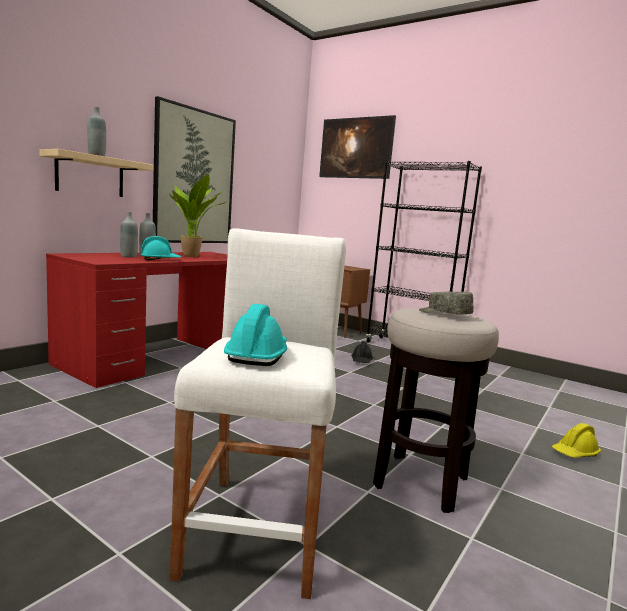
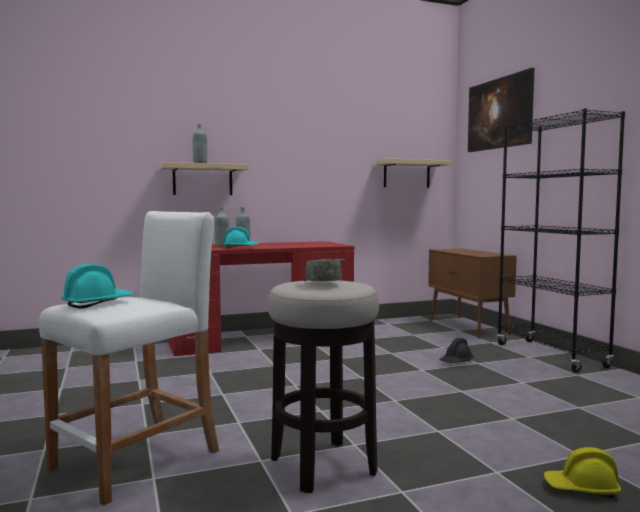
camera: 35 degrees right, 5 degrees down
picture [153,96,236,243] -> none
potted plant [169,174,227,257] -> none
none -> beige shelf [375,158,451,188]

